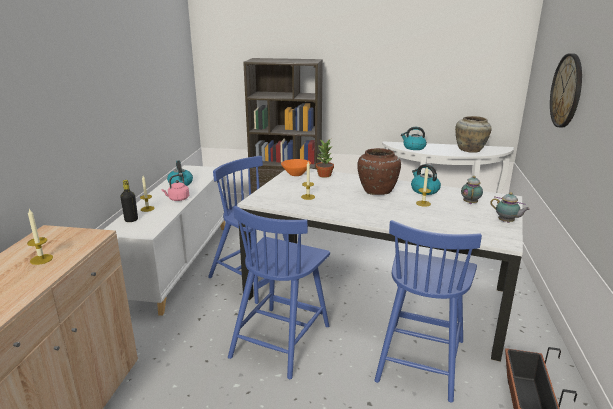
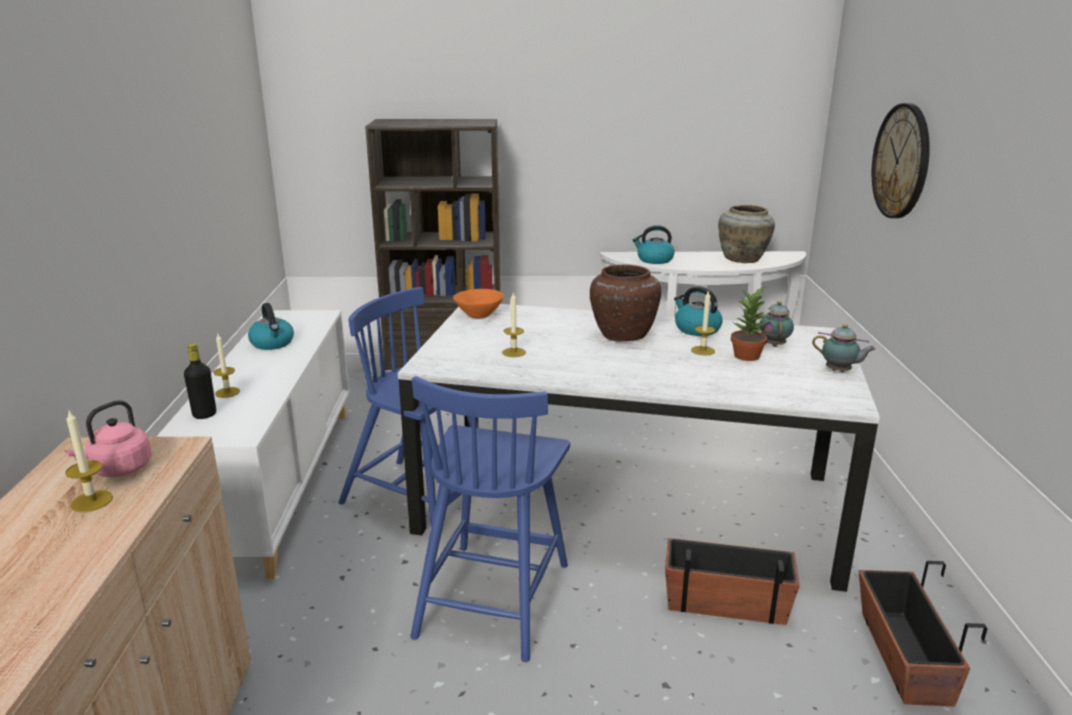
camera: 10 degrees left, 0 degrees up
pink kettle [162,174,189,201] -> pink kettle moved to [64,400,152,477]
potted plant [316,139,334,178] -> potted plant moved to [731,288,768,361]
blue chair [374,220,482,403] -> planter [665,538,800,625]

